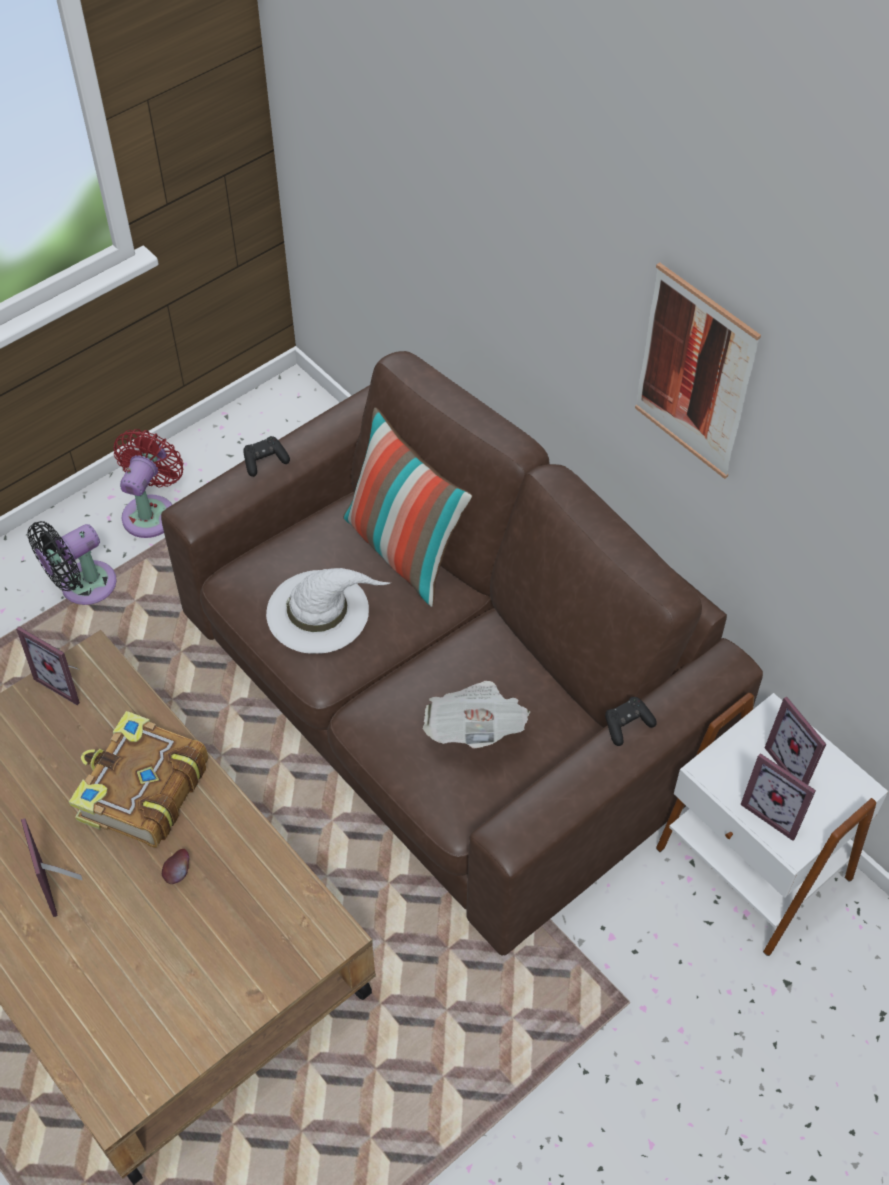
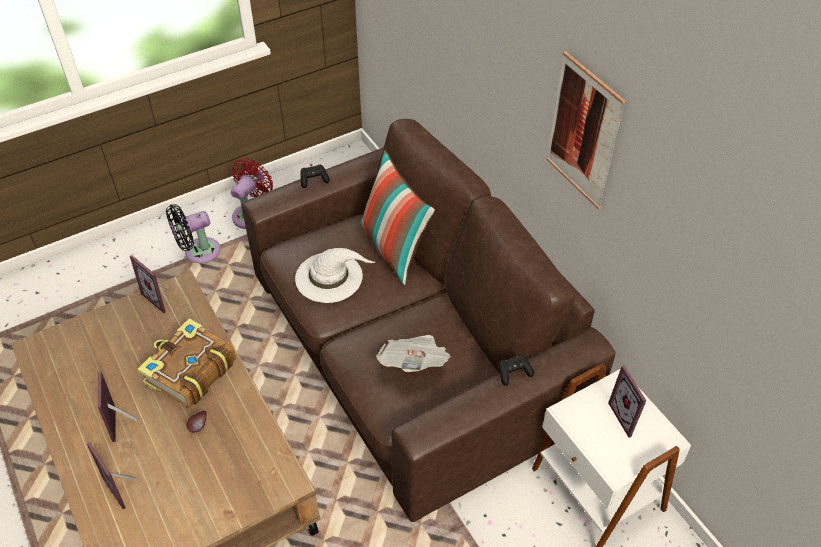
camera: 10 degrees right, 5 degrees down
picture frame [740,753,816,841] -> picture frame moved to [87,443,137,509]

